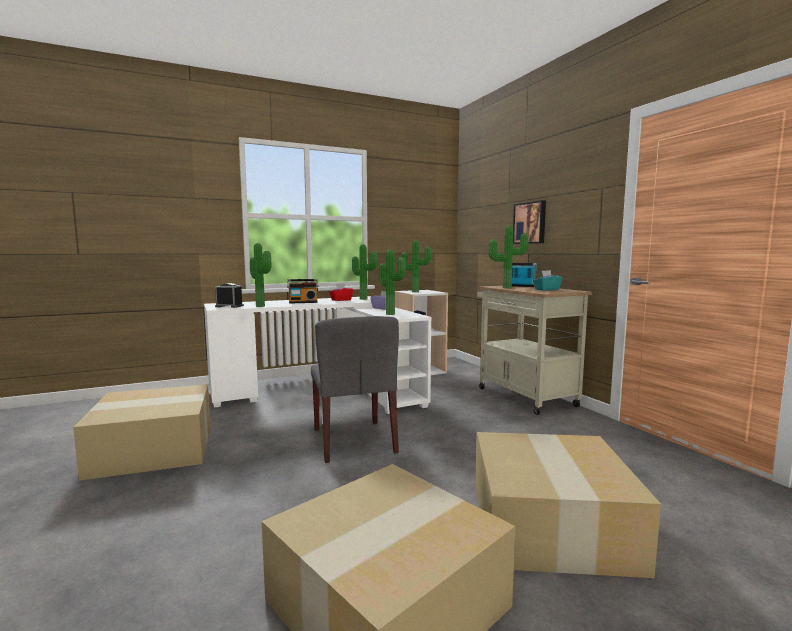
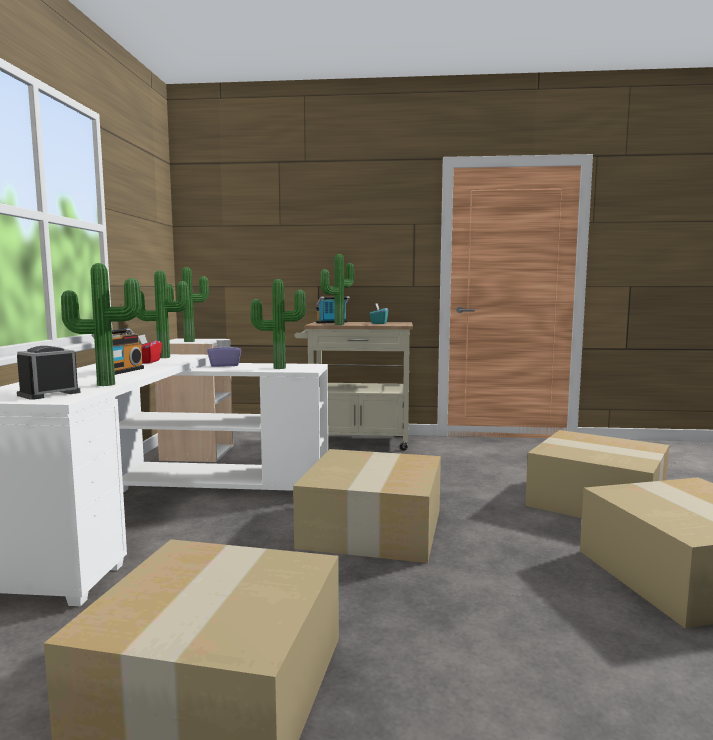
camera: 60 degrees left, 0 degrees up
grey chair [311,316,399,463] -> cardboard box [293,449,441,563]
picture [513,200,546,244] -> none

